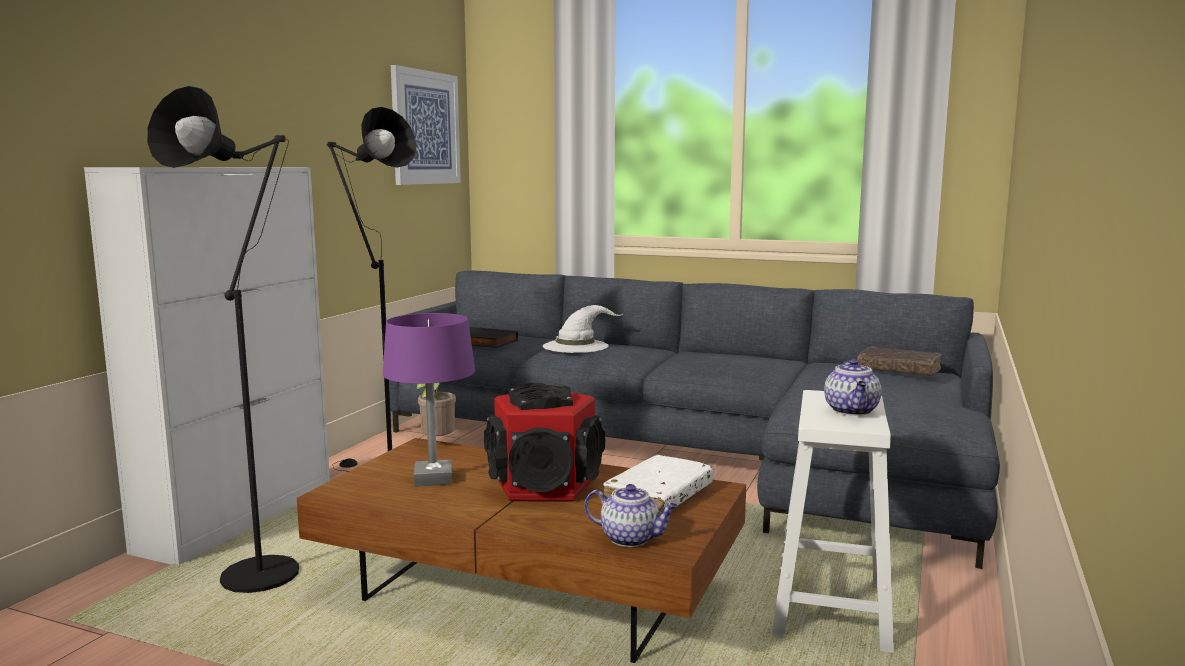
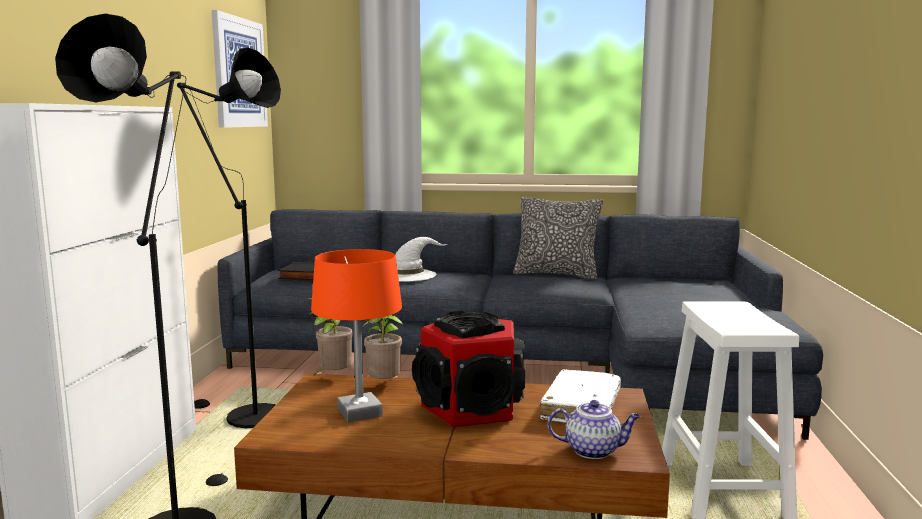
camera: 15 degrees left, 0 degrees up
purple table lamp [383,313,475,486] -> orange table lamp [311,249,402,422]
teapot [824,359,882,416] -> none
brown book [857,346,942,376] -> none
none -> potted plant [363,302,404,379]
none -> pillow [513,197,603,280]

